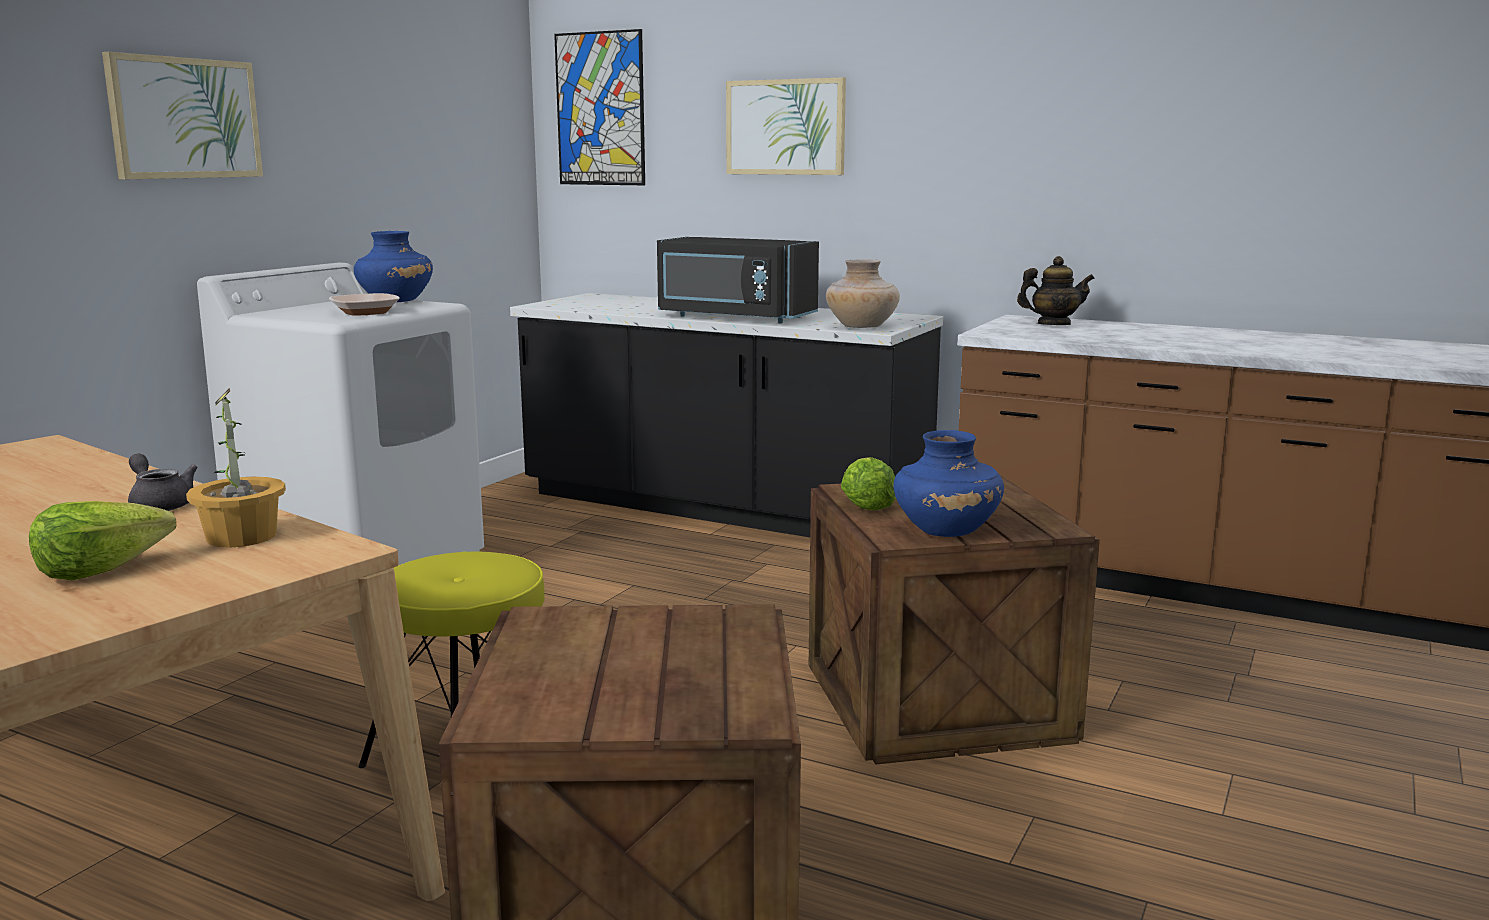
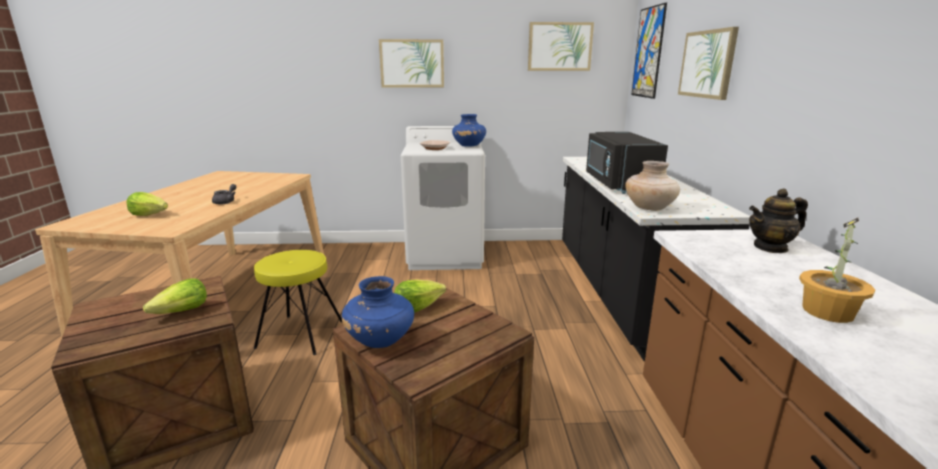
camera: 60 degrees right, 5 degrees up
potted plant [186,388,286,548] -> potted plant moved to [799,218,875,323]
teapot [1017,256,1095,325] -> teapot turned 105 degrees clockwise [749,189,808,253]
none -> lettuce [143,278,207,314]
none -> picture [528,22,594,71]

